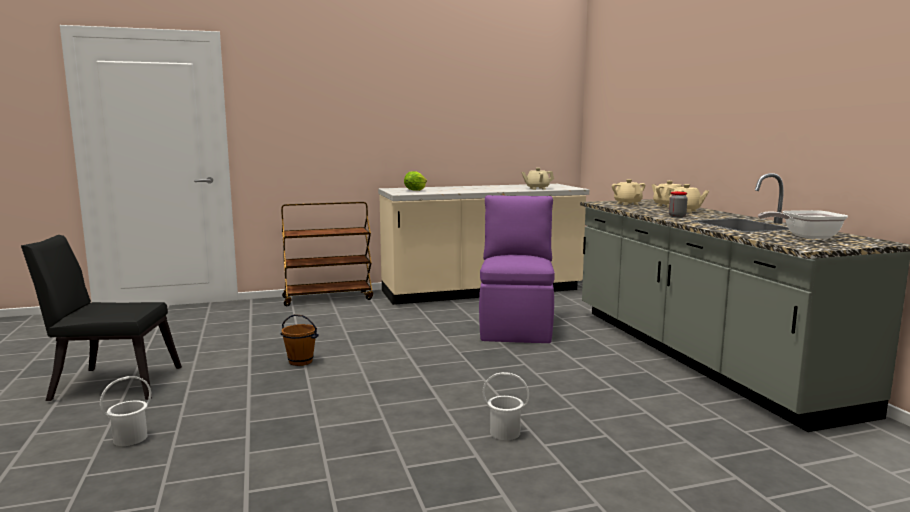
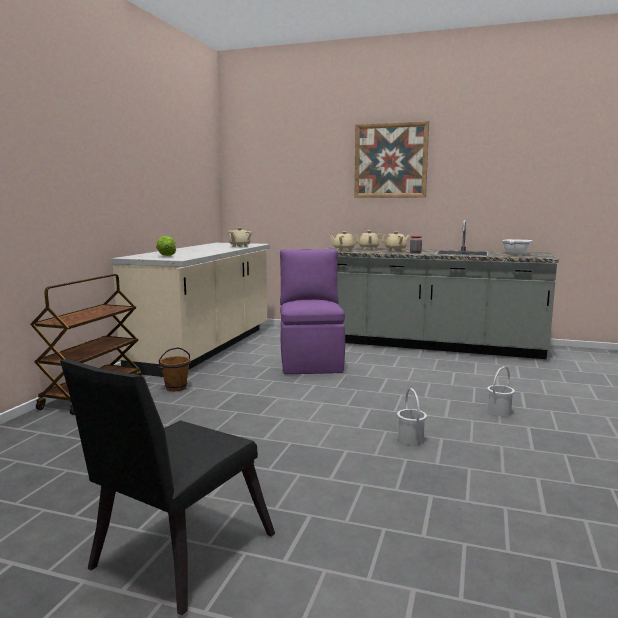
camera: 55 degrees left, 0 degrees up
white bucket [100,376,151,446] -> white bucket moved to [397,388,427,445]
brown bucket [280,314,319,366] -> brown bucket moved to [158,347,192,391]
purple chair [479,195,555,343] -> purple chair turned 45 degrees clockwise [280,249,345,374]
none -> picture [354,121,429,198]

